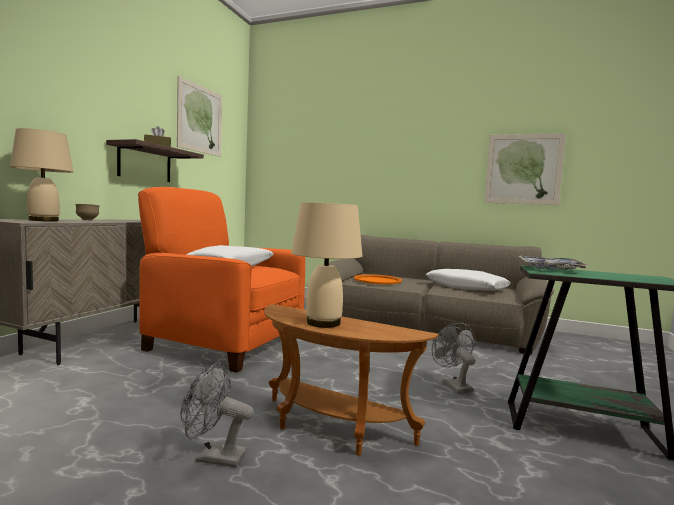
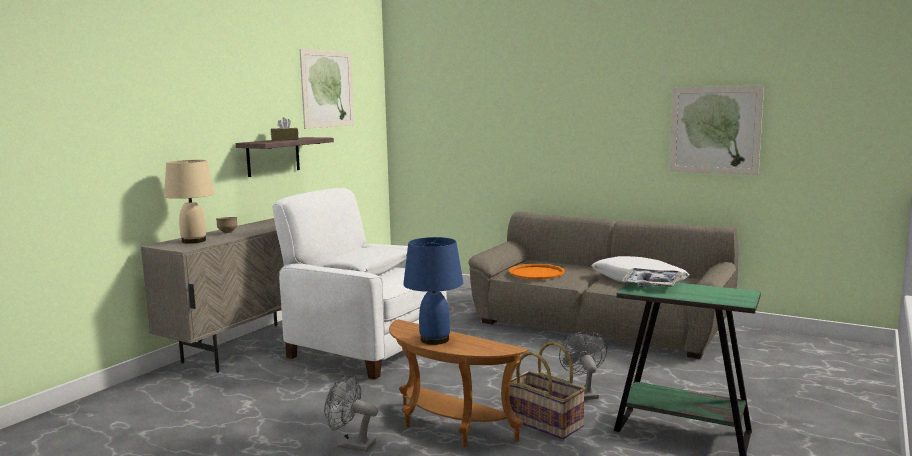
camera: 10 degrees right, 5 degrees up
orange armchair [138,187,305,373] -> white armchair [273,188,447,379]
beige table lamp [291,202,362,328] -> blue table lamp [403,237,463,345]
none -> basket [509,341,586,440]

